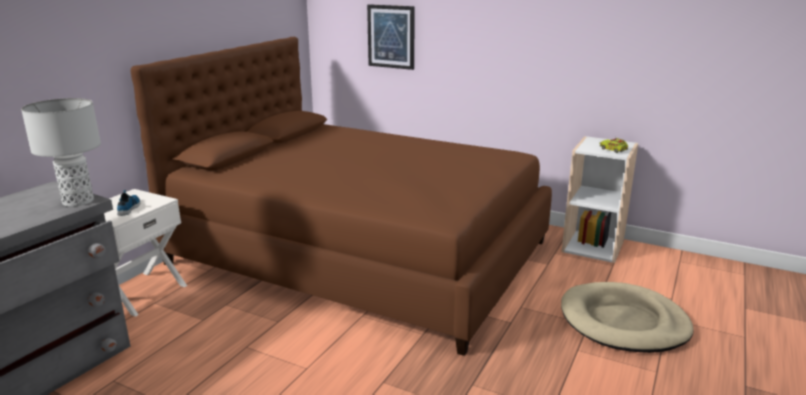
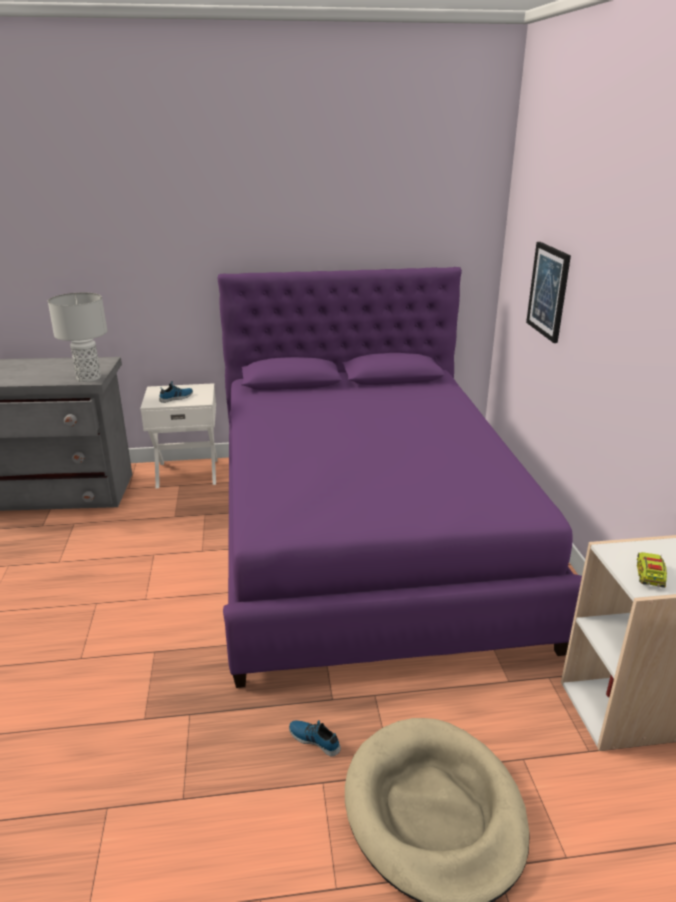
camera: 55 degrees right, 5 degrees up
brown bed [131,37,552,356] -> purple bed [218,267,582,688]
none -> shoe [289,720,341,757]

